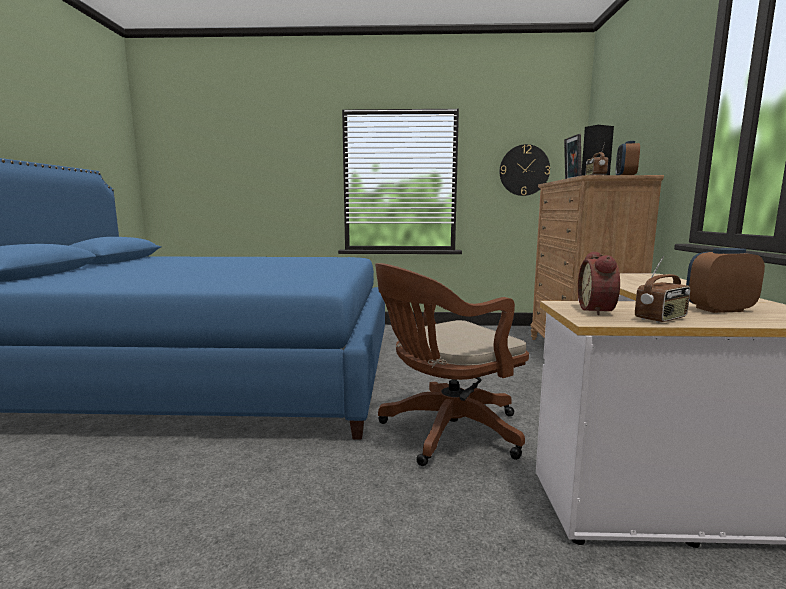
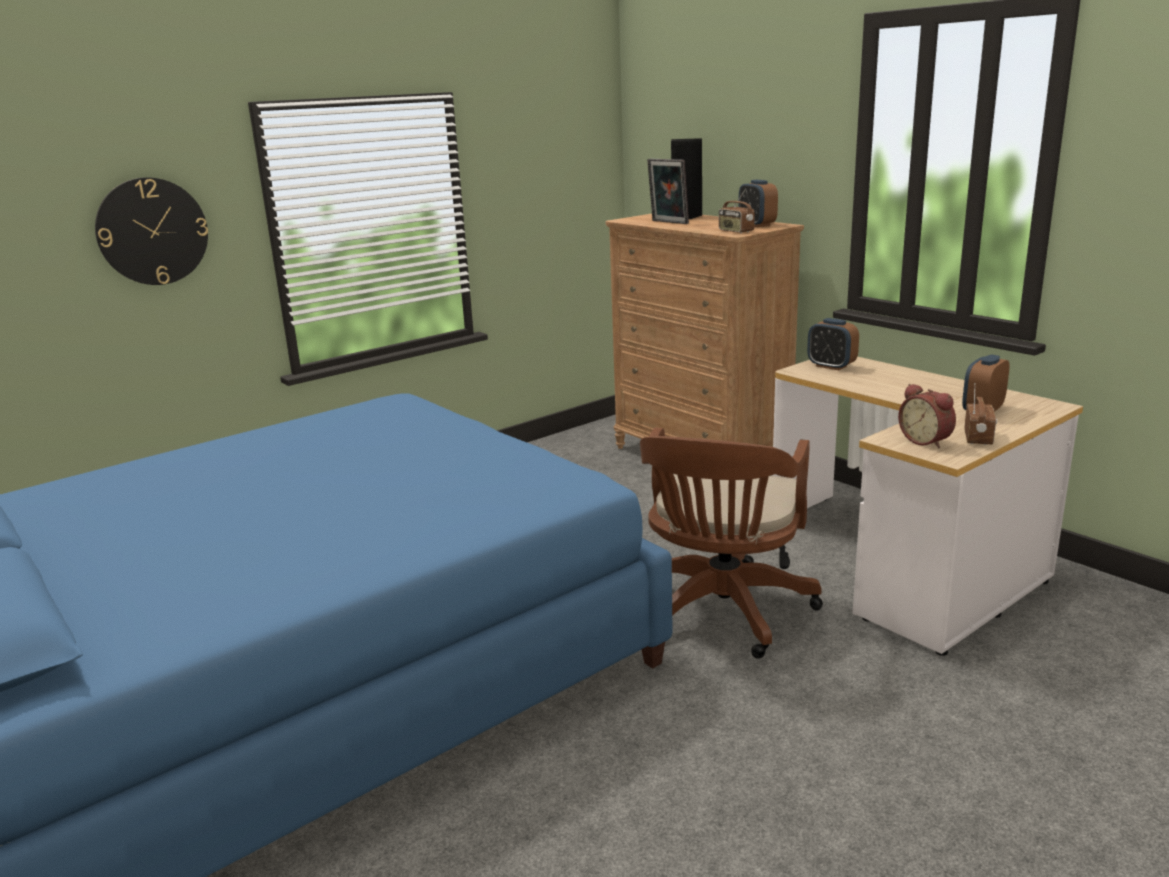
camera: 40 degrees left, 10 degrees up
wall clock [499,144,550,196] -> wall clock moved to [95,177,208,285]
none -> alarm clock [807,318,859,370]

